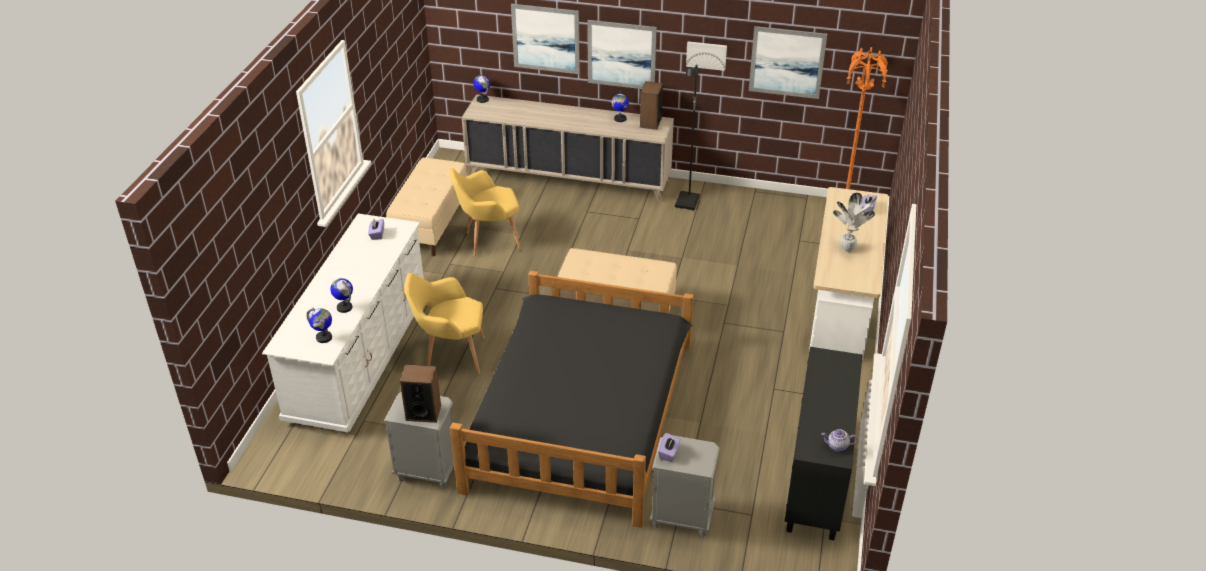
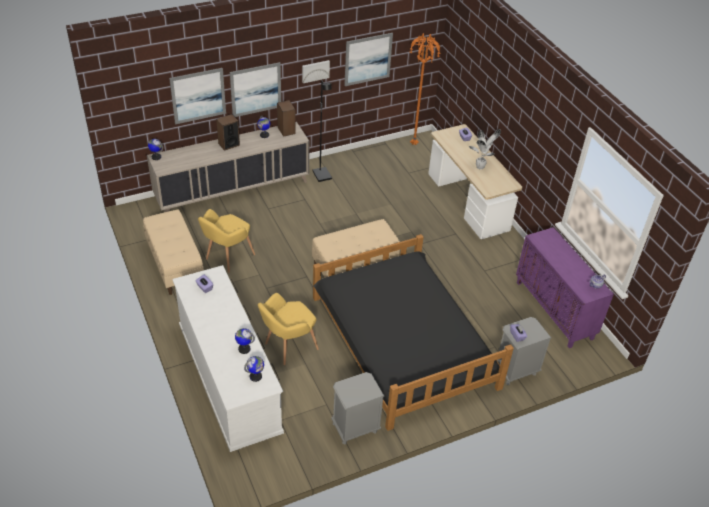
camera: 40 degrees left, 5 degrees up
speaker [400,364,441,423] -> speaker moved to [216,114,240,151]
black cabinet [785,347,862,540] -> purple cabinet [516,227,614,348]

